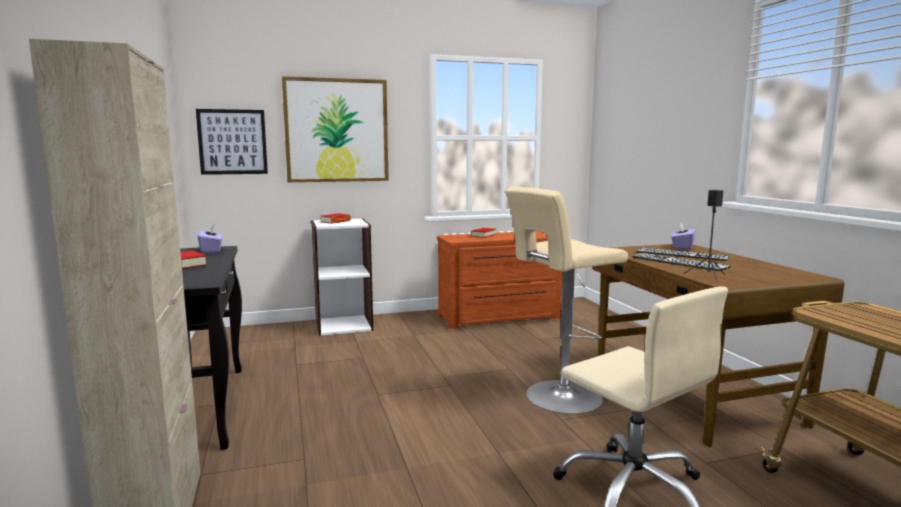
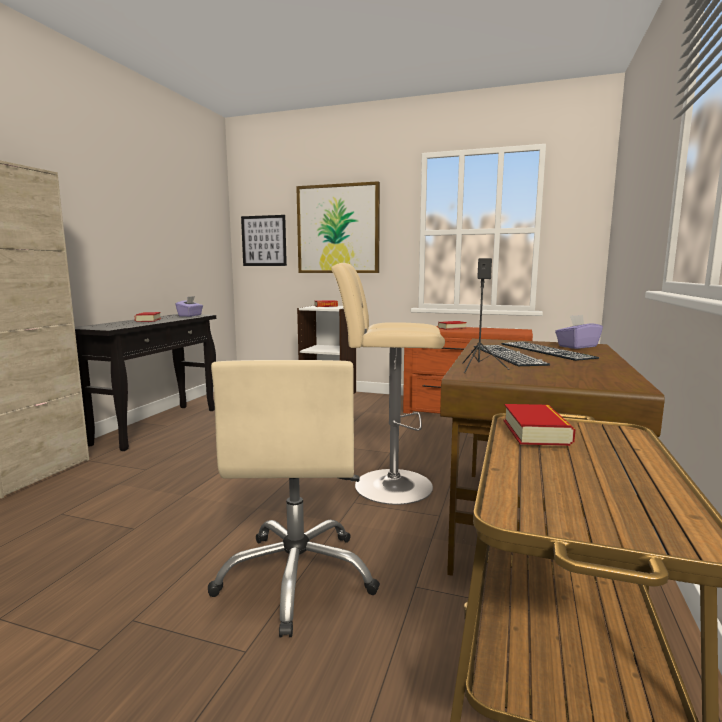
camera: 35 degrees right, 0 degrees up
none -> book [504,404,575,446]

